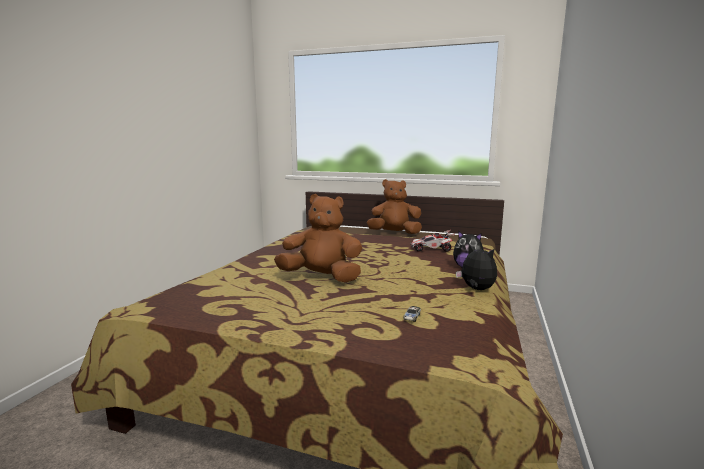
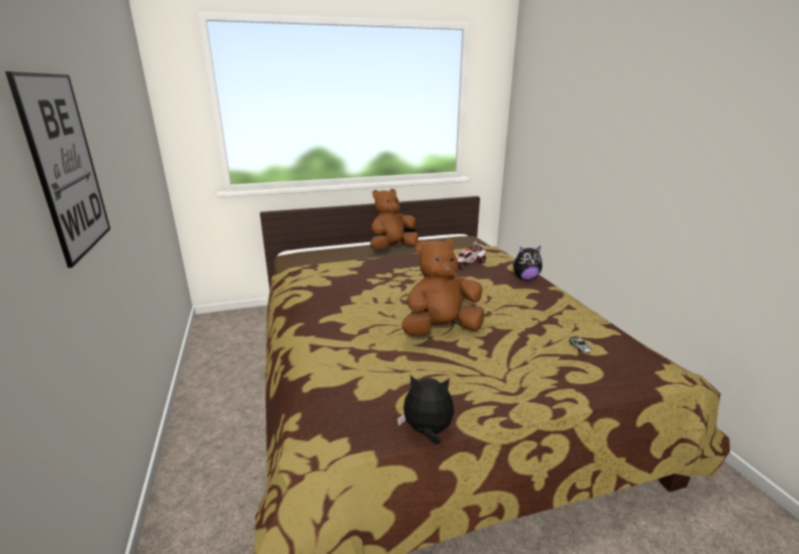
camera: 35 degrees left, 10 degrees up
plush toy [456,245,497,290] -> plush toy moved to [397,375,454,444]
none -> picture [5,72,110,268]

